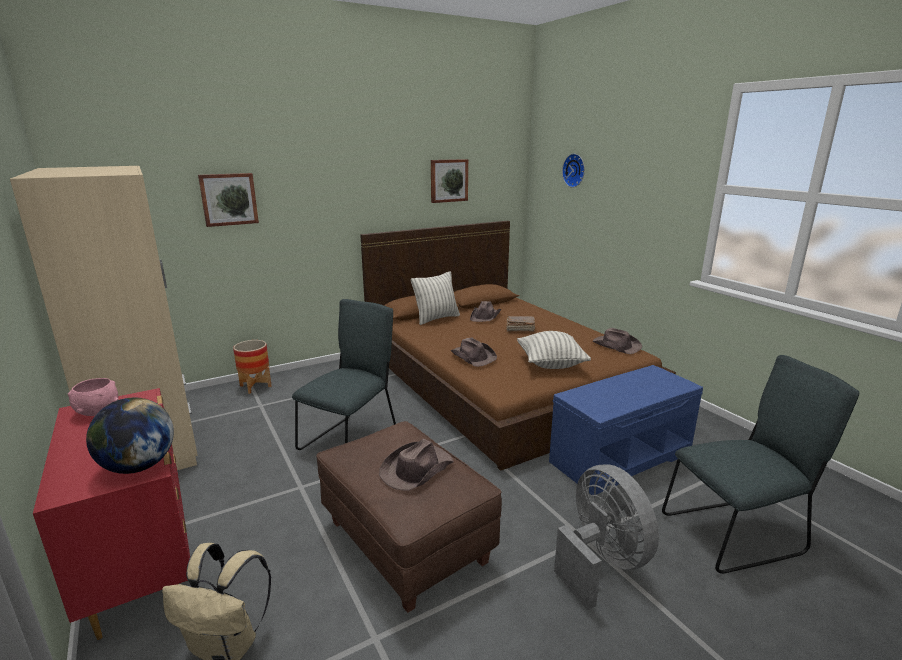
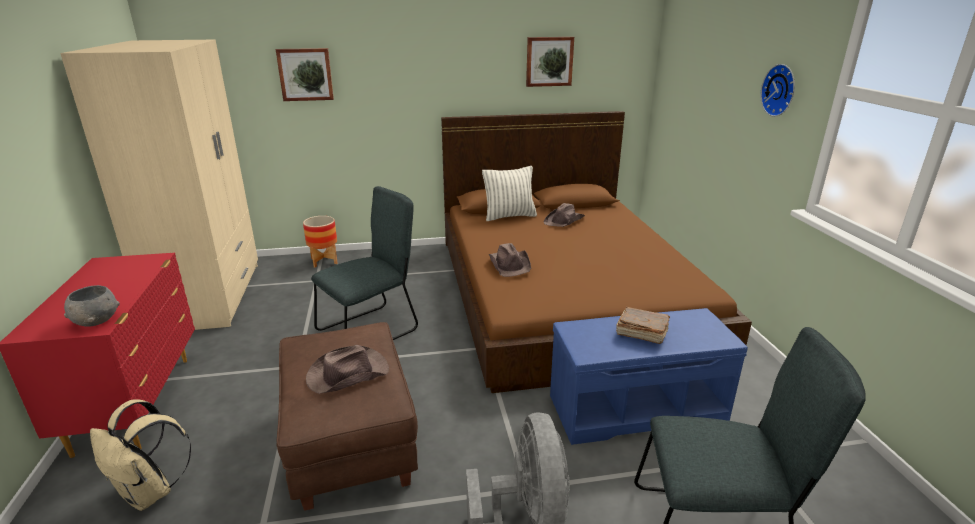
camera: 20 degrees right, 5 degrees up
pink bowl [68,378,119,416] -> none
globe [86,397,174,474] -> grey bowl [64,285,120,327]
brown book [506,316,535,332] -> brown book moved to [616,307,670,344]
pillow [517,331,591,369] -> none
wall clock [562,154,585,188] -> wall clock moved to [760,64,795,117]
brown hat [593,328,642,354] -> none

